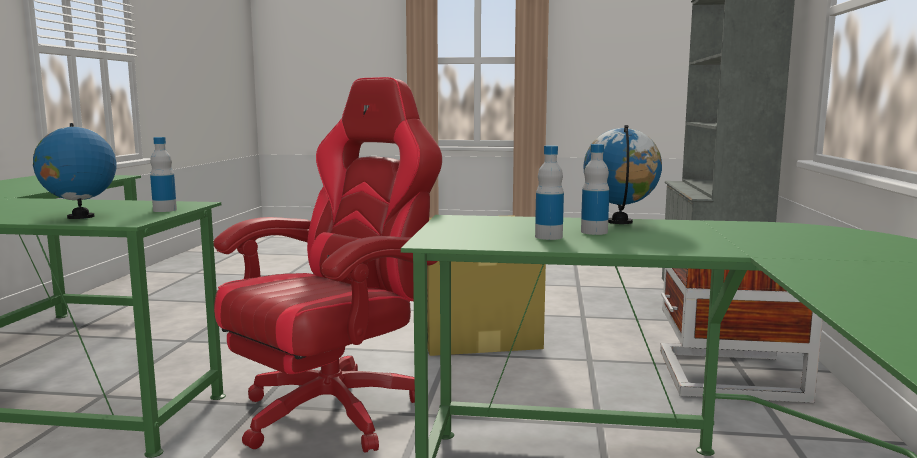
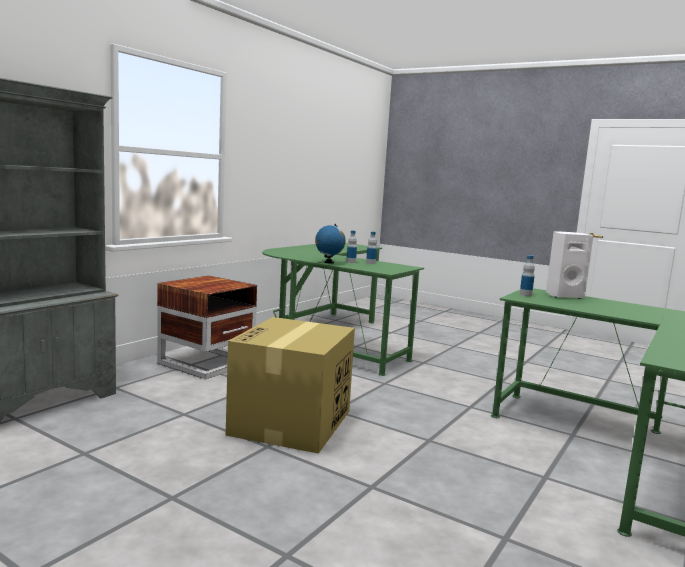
camera: 155 degrees left, 0 degrees up
globe [33,123,116,219] -> white speaker [546,231,594,299]
red office chair [214,77,442,453] -> none

